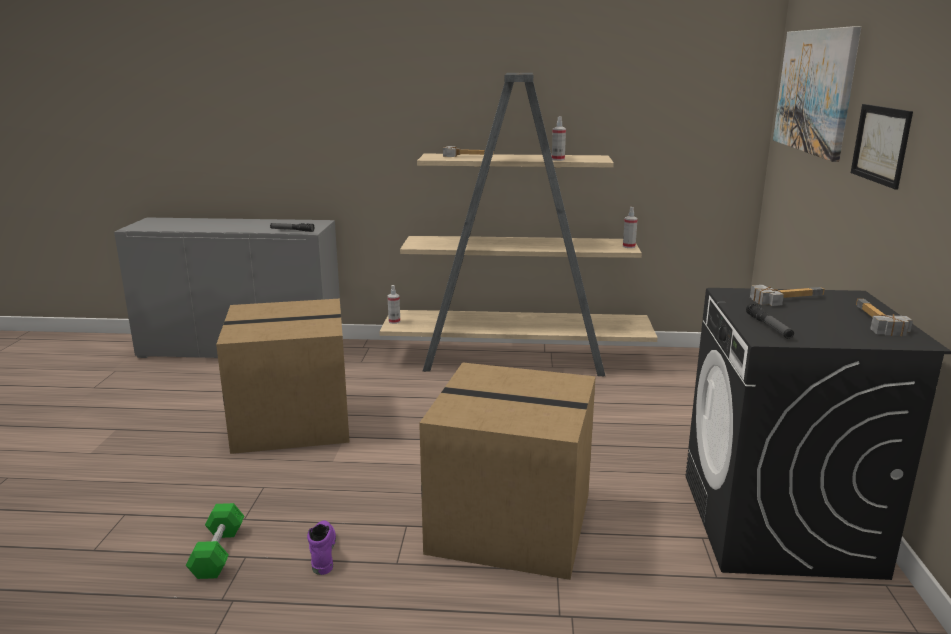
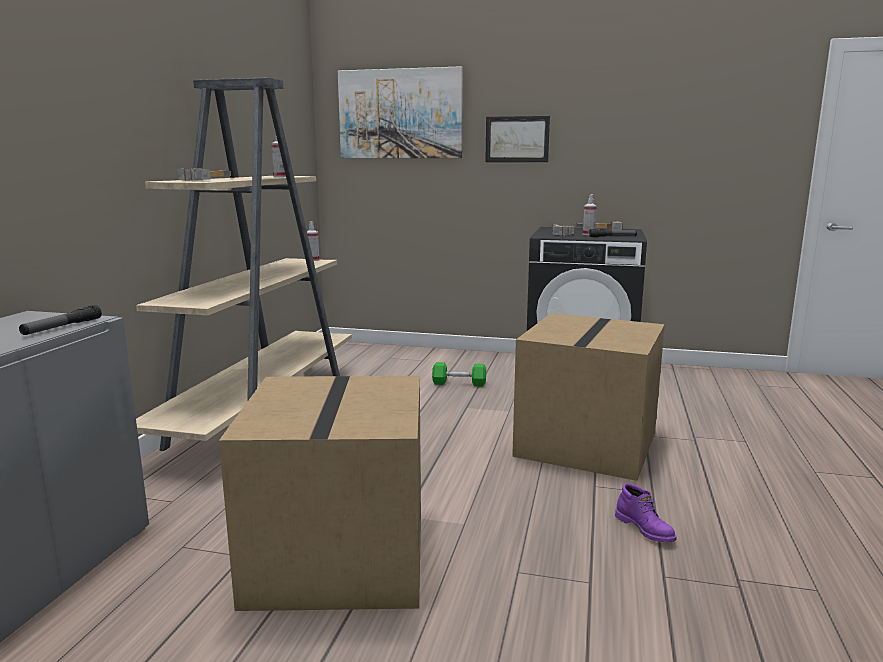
camera: 80 degrees left, 5 degrees down
green dumbbell [185,503,244,579] -> green dumbbell moved to [432,362,486,386]
purple boot [307,520,336,575] -> purple boot turned 120 degrees counterclockwise [615,483,676,542]
spray bottle [387,285,400,324] -> spray bottle moved to [583,194,597,235]

